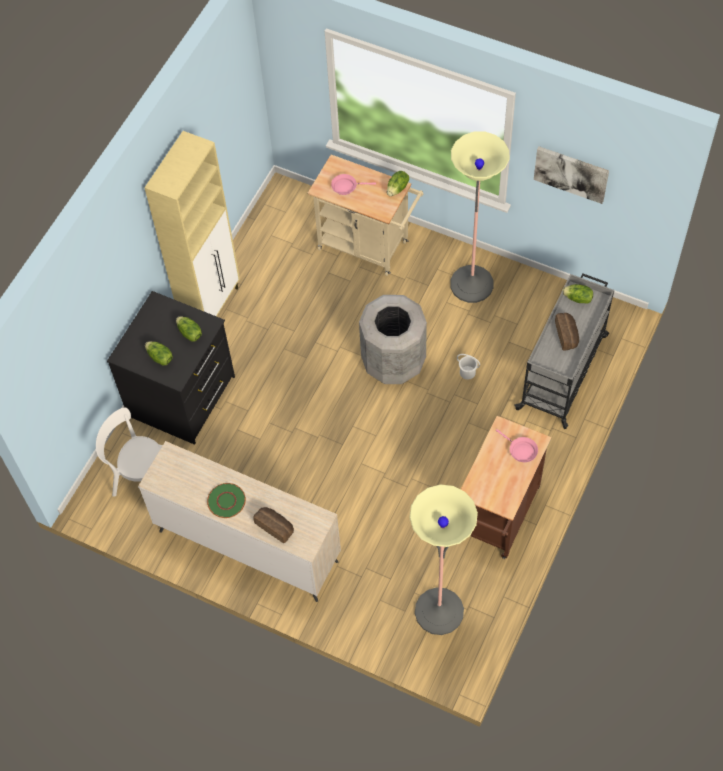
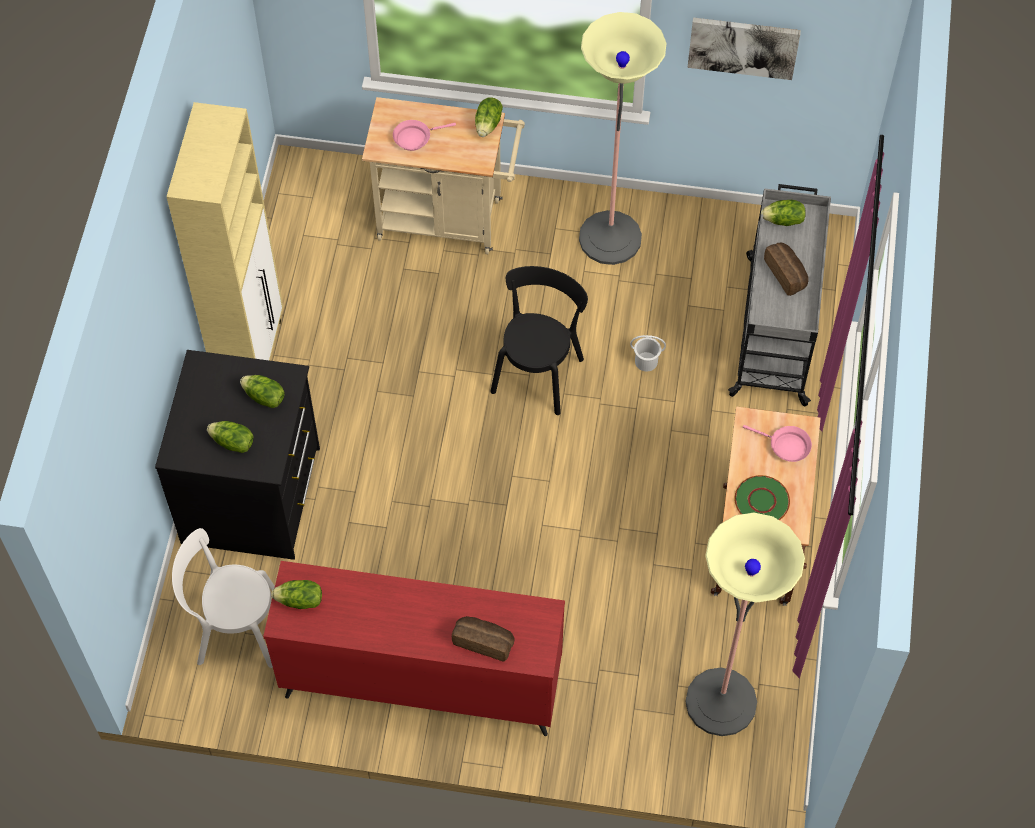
camera: 20 degrees left, 0 degrees up
beige dresser [138,441,341,602] -> red dresser [263,561,565,736]
green plate [207,483,246,518] -> green plate moved to [735,475,790,520]
grey trash can [359,295,427,384] -> black chair [490,266,588,415]
none -> lettuce [271,580,322,609]

